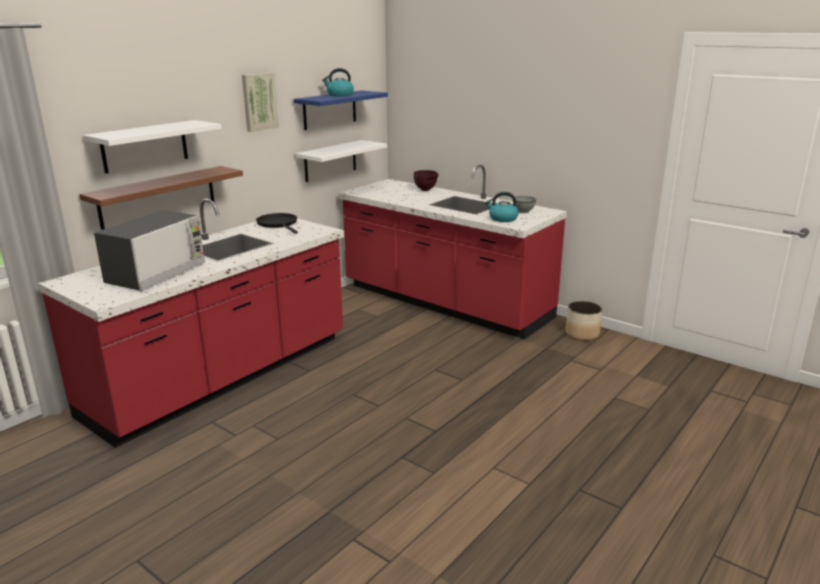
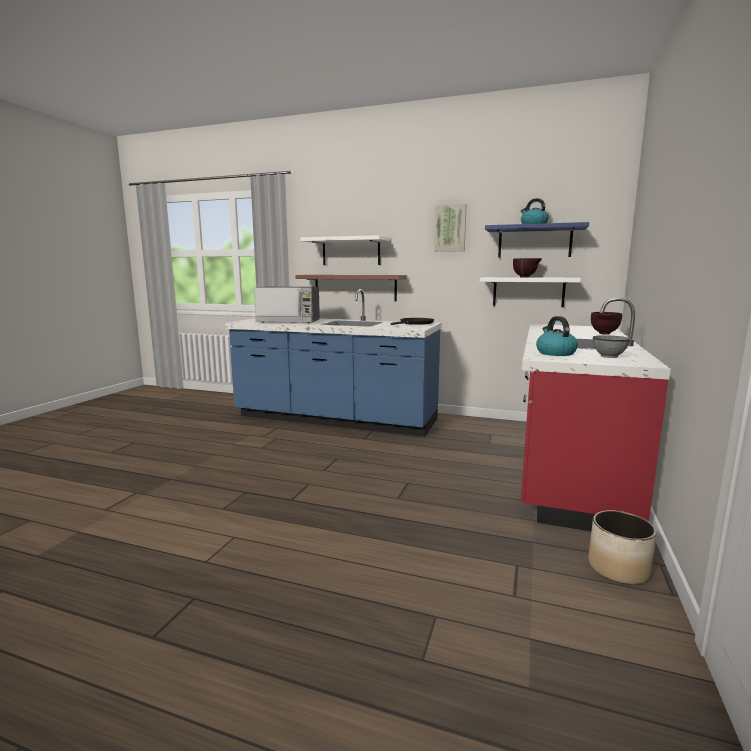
camera: 70 degrees right, 10 degrees down
red counter [38,199,344,448] -> blue counter [225,289,442,437]
none -> brown bowl [513,258,542,277]

